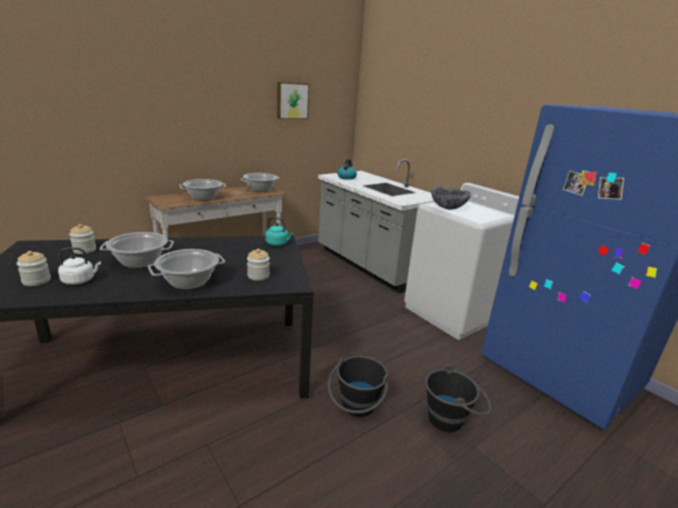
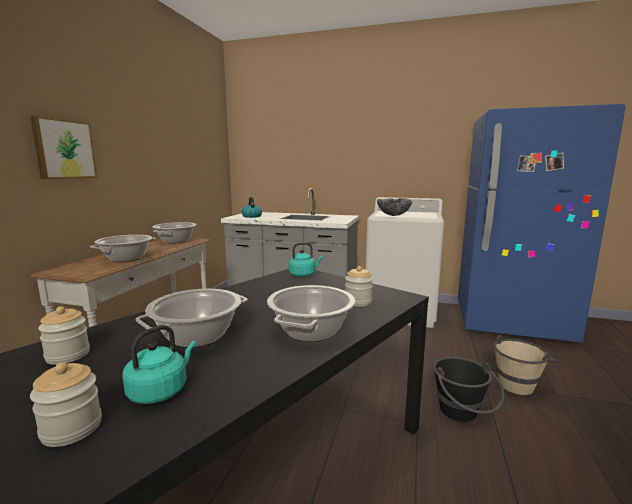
camera: 35 degrees left, 10 degrees down
white kettle [58,247,101,285] -> turquoise kettle [122,325,196,404]
picture [277,82,310,119] -> picture moved to [30,116,97,179]
black bucket [425,364,492,432] -> beige bucket [494,335,558,395]

